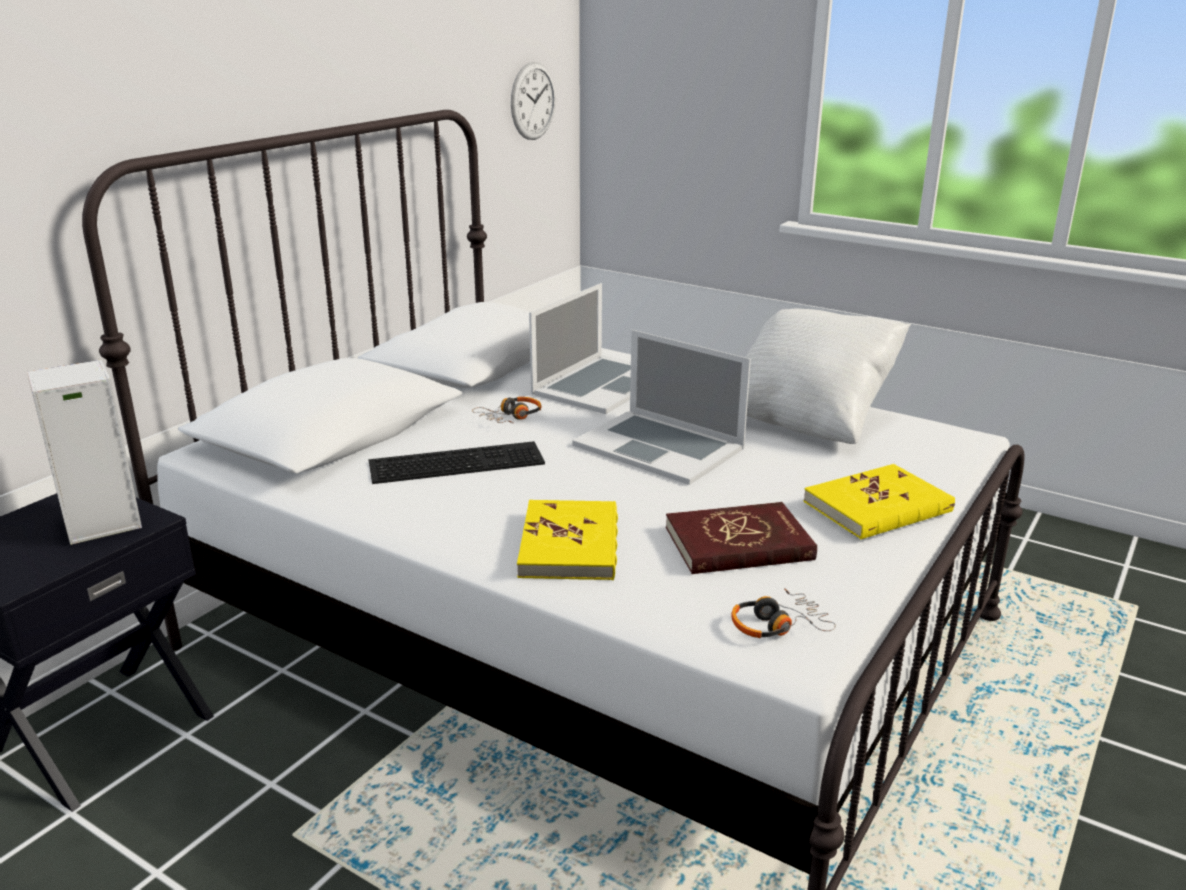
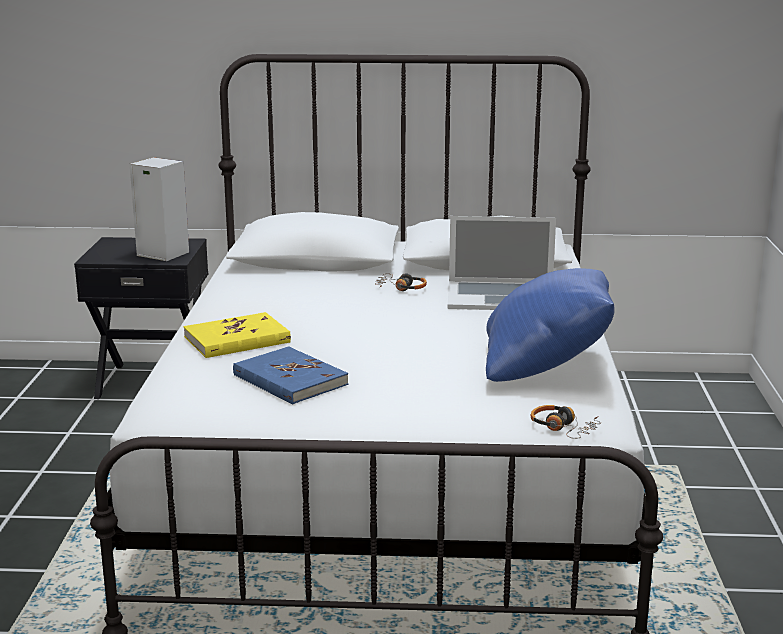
camera: 60 degrees right, 5 degrees down
keyboard [368,441,545,484] -> none
wall clock [511,62,555,140] -> none
laptop [572,330,751,485] -> none
red book [666,502,817,574] -> blue book [233,346,348,404]
headphones [731,588,836,638] -> headphones moved to [531,405,601,439]
white pillow [745,309,911,444] -> blue pillow [486,268,615,382]
yellow book [803,464,955,539] -> none

